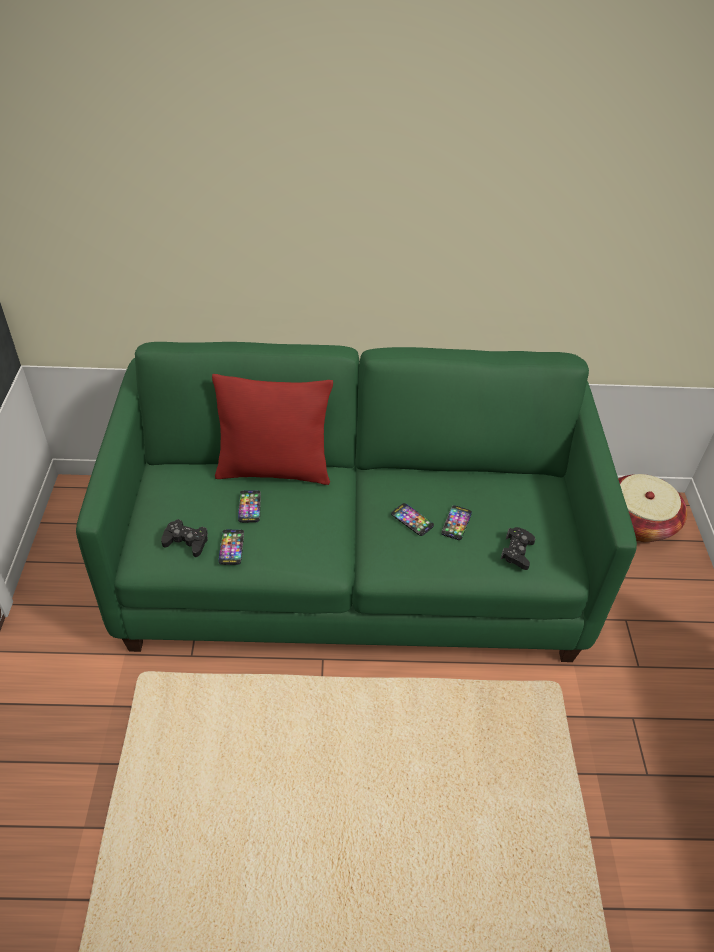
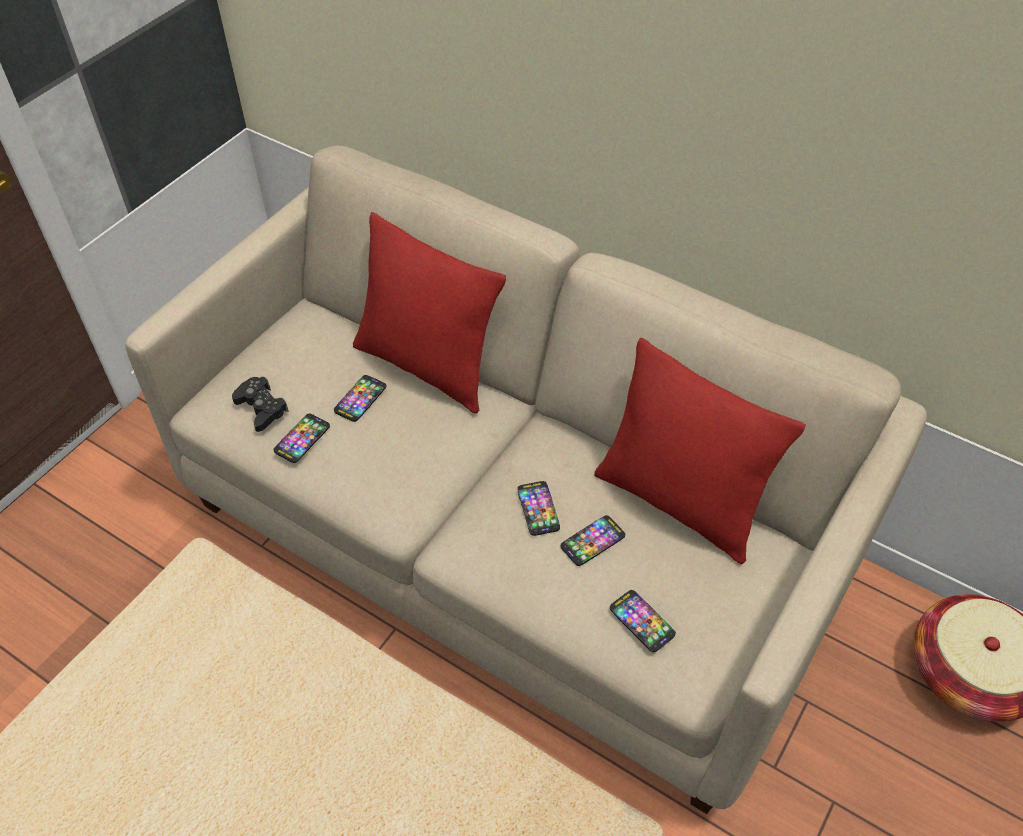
camera: 35 degrees right, 5 degrees up
green sofa [76,342,637,662] -> beige sofa [125,145,927,814]
black game controller [501,527,535,570] -> phone [610,590,676,652]
none -> red pillow [595,338,806,564]

